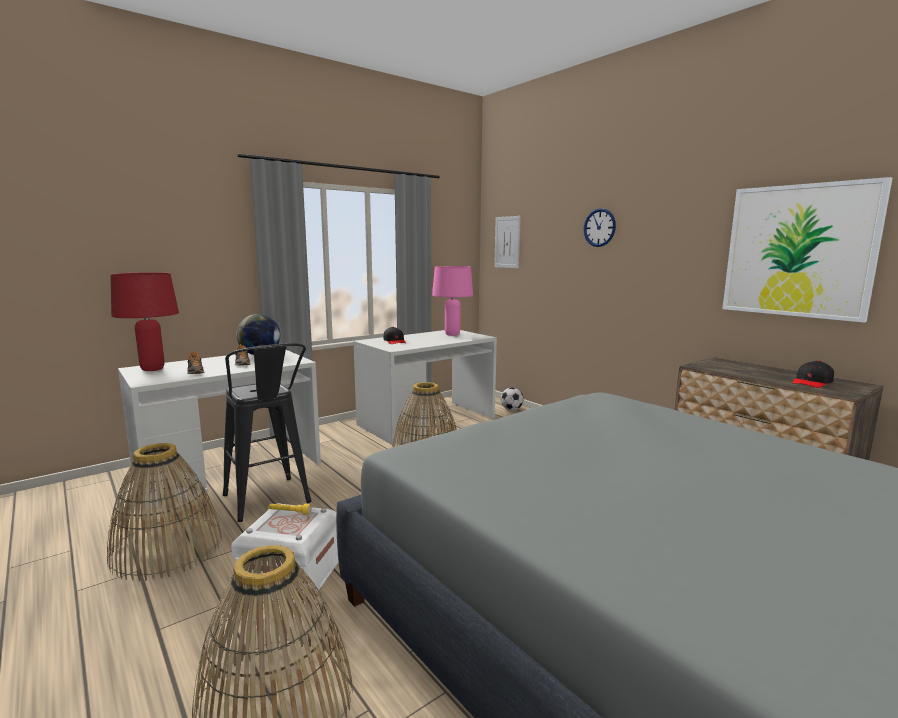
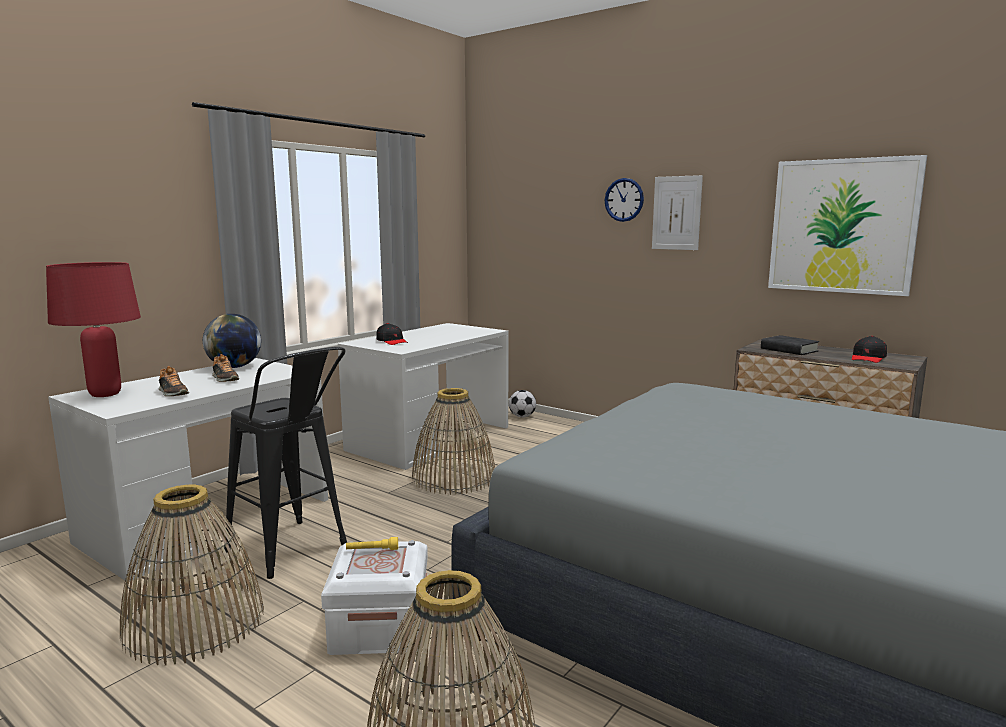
camera: 15 degrees left, 0 degrees up
pink table lamp [432,266,473,336] -> none
picture [494,216,521,268] -> picture moved to [652,175,703,250]
none -> black book [761,335,819,355]

